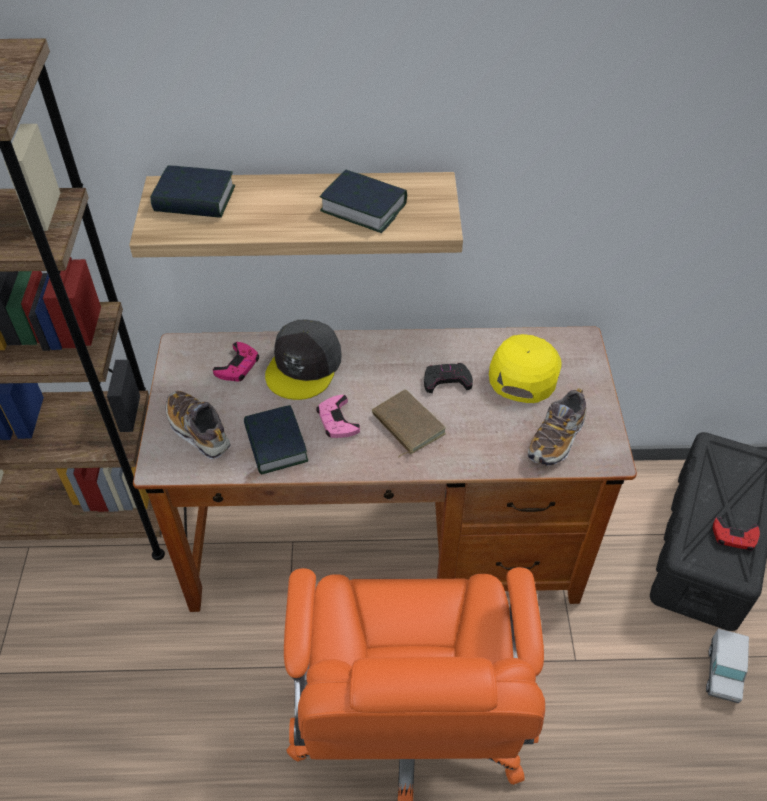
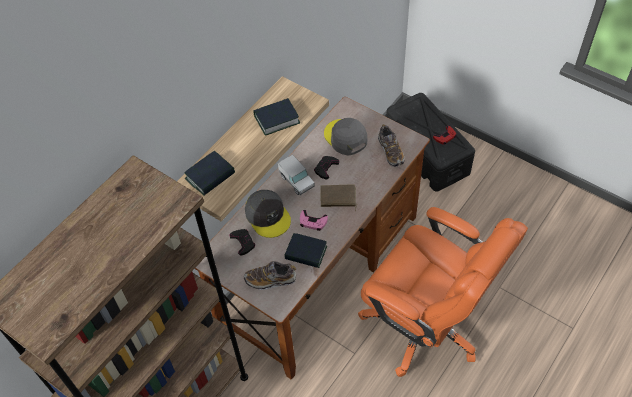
camera: 50 degrees left, 5 degrees up
pink game controller [213,342,259,381] -> black game controller [230,229,255,255]
yellow cap [489,334,561,403] -> grey cap [324,118,367,155]
toy truck [706,629,749,703] -> toy truck moved to [278,154,315,195]

